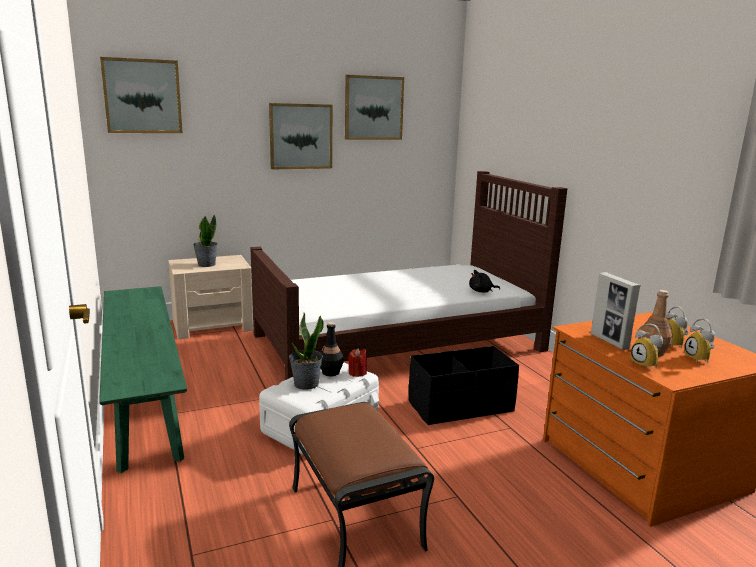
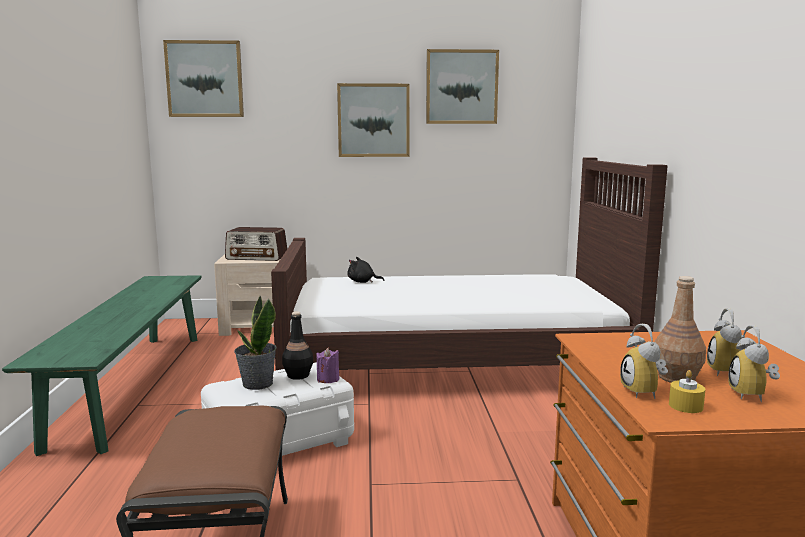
camera: 20 degrees right, 5 degrees down
potted plant [193,214,218,267] -> radio [225,227,287,261]
red candle [348,348,367,377] -> purple candle [316,348,339,383]
black storage box [409,346,519,425] -> none
black plush toy [469,270,500,293] -> black plush toy moved to [347,257,384,283]
picture frame [591,272,641,350] -> none
none -> yellow candle [669,370,706,413]

